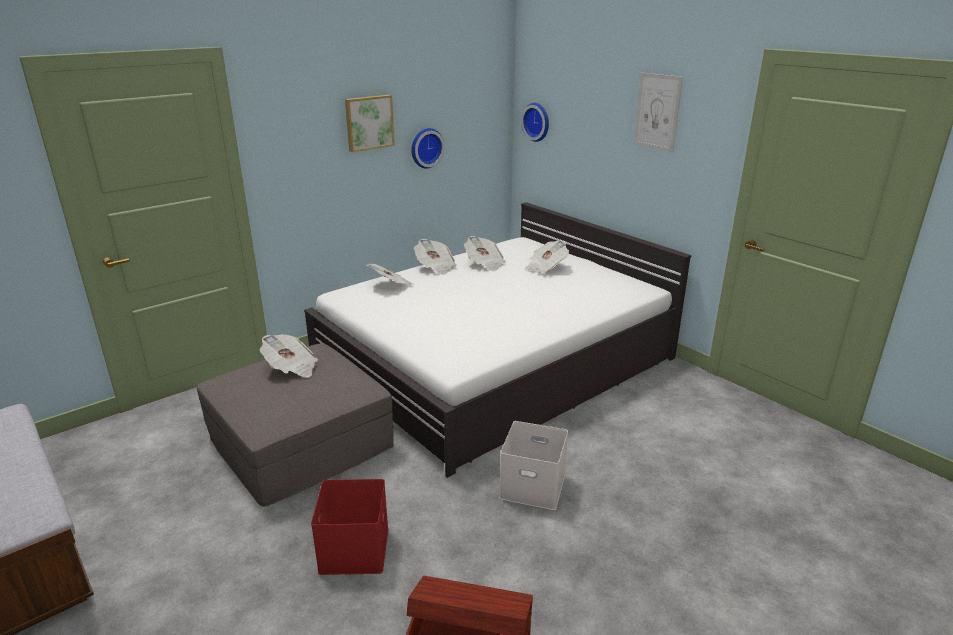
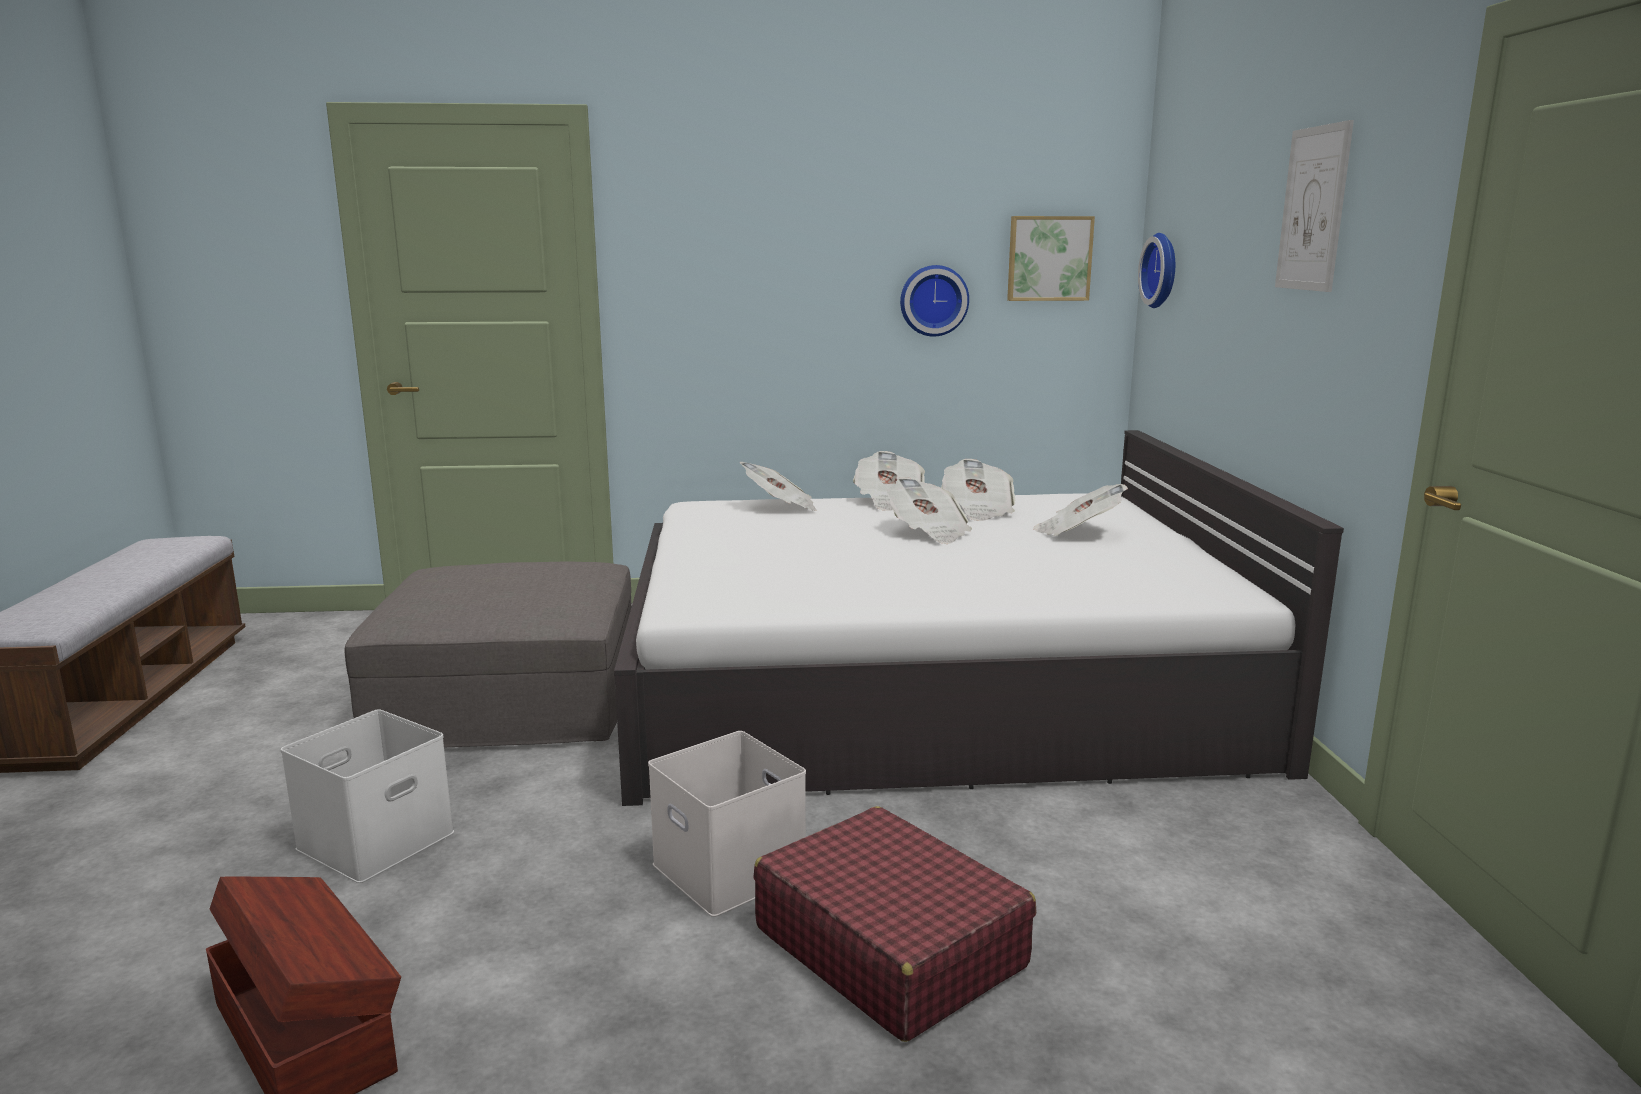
camera: 35 degrees right, 10 degrees down
newspaper [260,334,318,378] -> newspaper moved to [887,477,972,544]
red storage box [311,479,389,575] -> white storage box [281,709,454,883]
picture [345,95,395,152] -> picture moved to [1007,216,1095,301]
none -> red suitcase [754,806,1037,1042]

